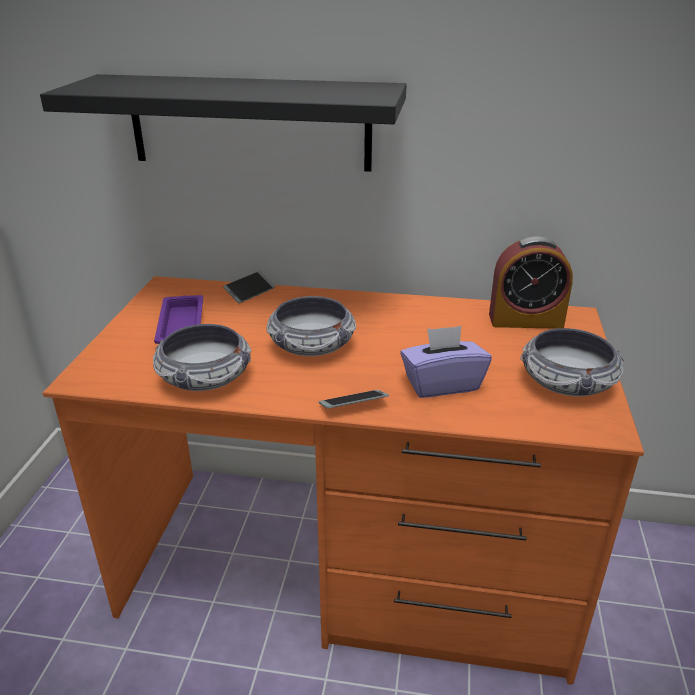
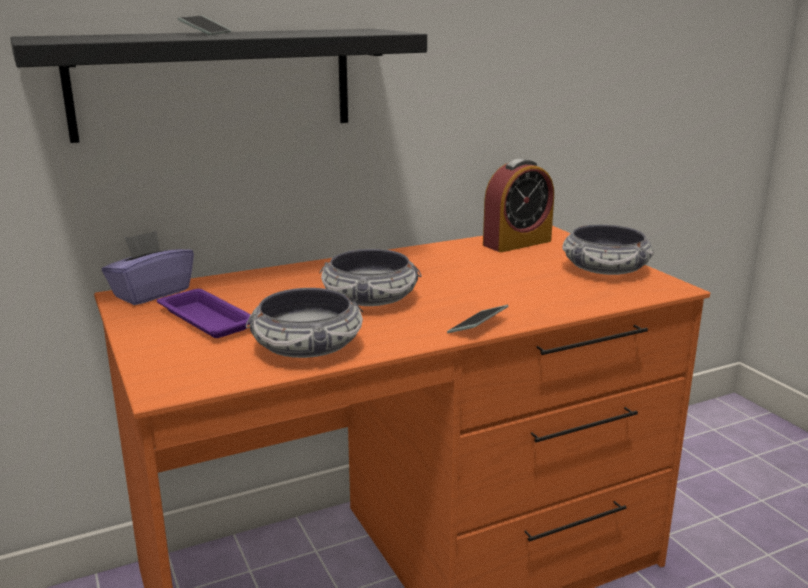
camera: 35 degrees left, 10 degrees down
phone [223,271,275,303] -> phone moved to [178,16,231,35]
purple tissue box [400,326,492,398] -> purple tissue box moved to [102,231,194,305]

